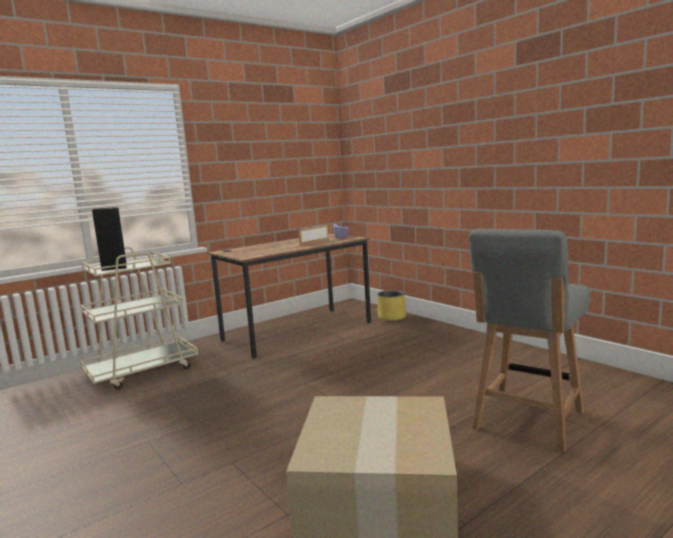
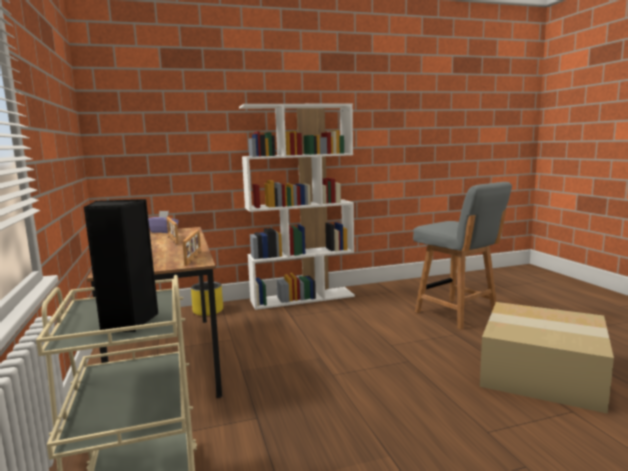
camera: 70 degrees left, 0 degrees up
none -> picture frame [182,229,201,266]
none -> white bookcase [239,103,355,310]

